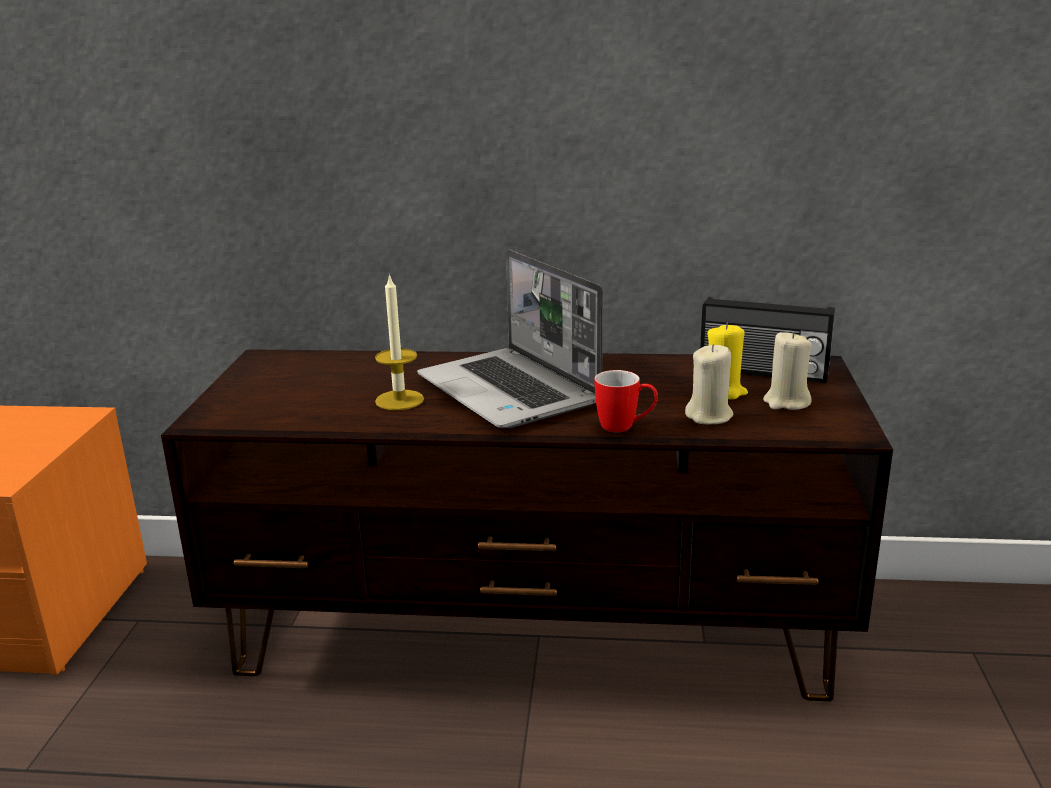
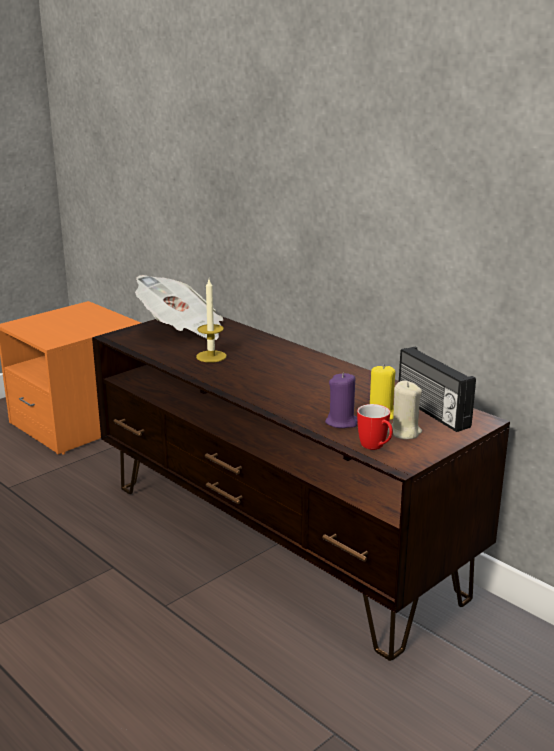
camera: 40 degrees right, 0 degrees up
laptop [417,249,603,428] -> none
mug [594,370,658,432] -> mug moved to [357,404,393,450]
beige candle [685,344,733,424] -> purple candle [325,373,357,428]
none -> newspaper [135,275,223,340]

